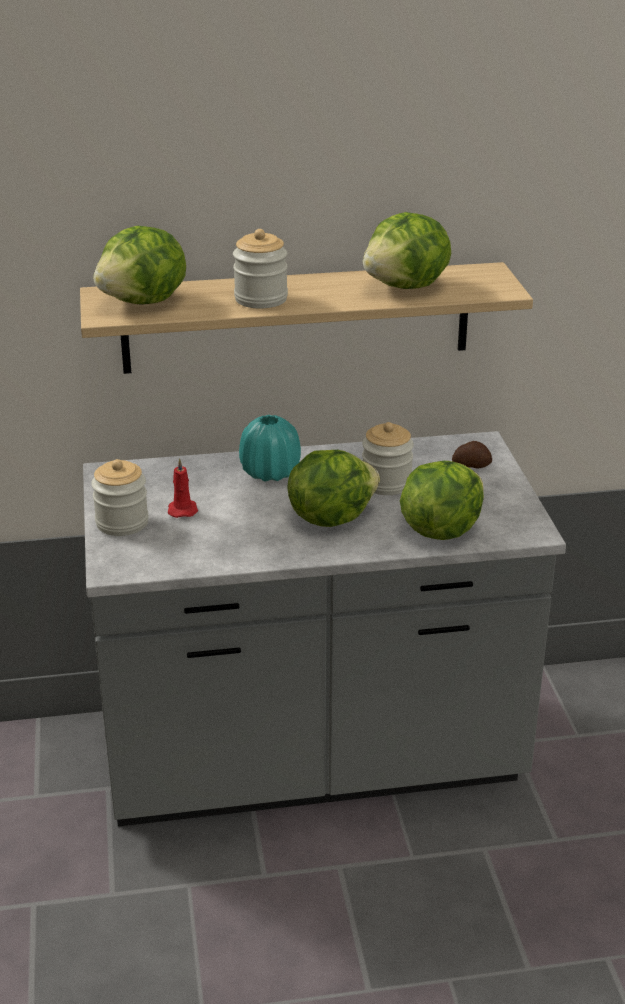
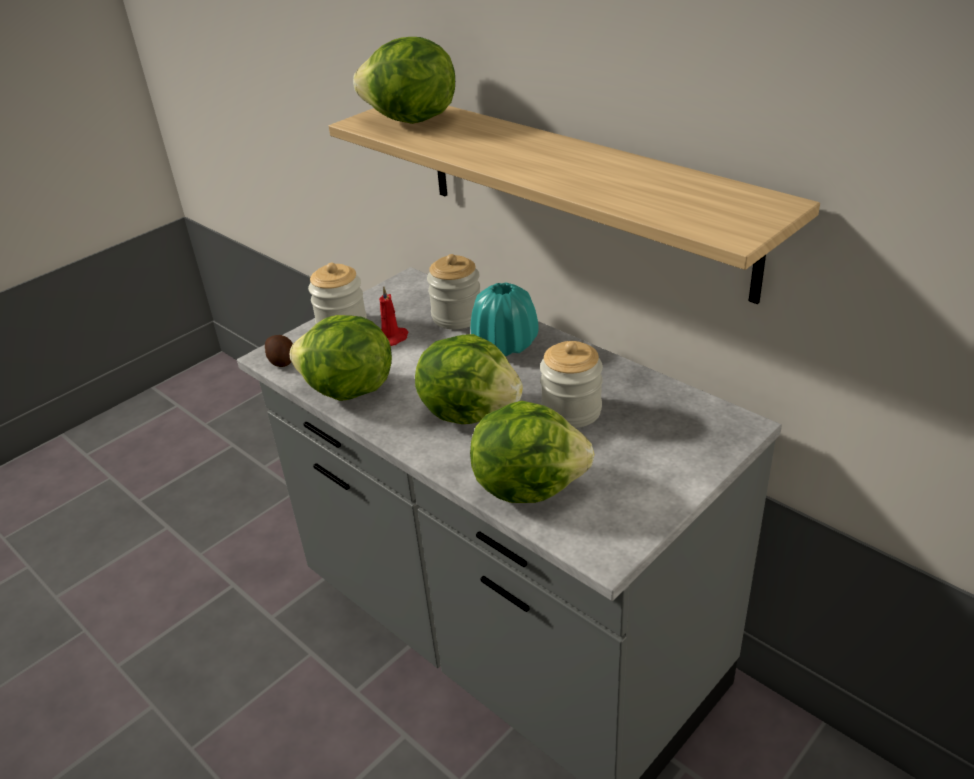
camera: 55 degrees right, 5 degrees up
jar [233,229,288,309] -> jar moved to [427,254,480,329]
lettuce [363,212,451,289] -> lettuce moved to [290,315,392,401]
potato [452,441,492,468] -> potato moved to [265,335,293,367]

